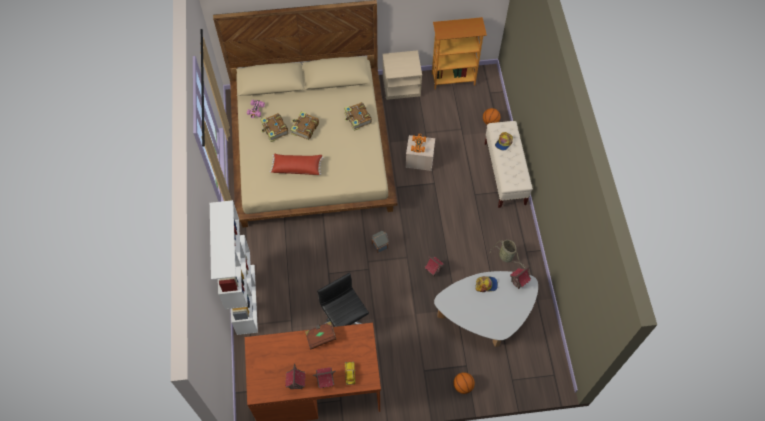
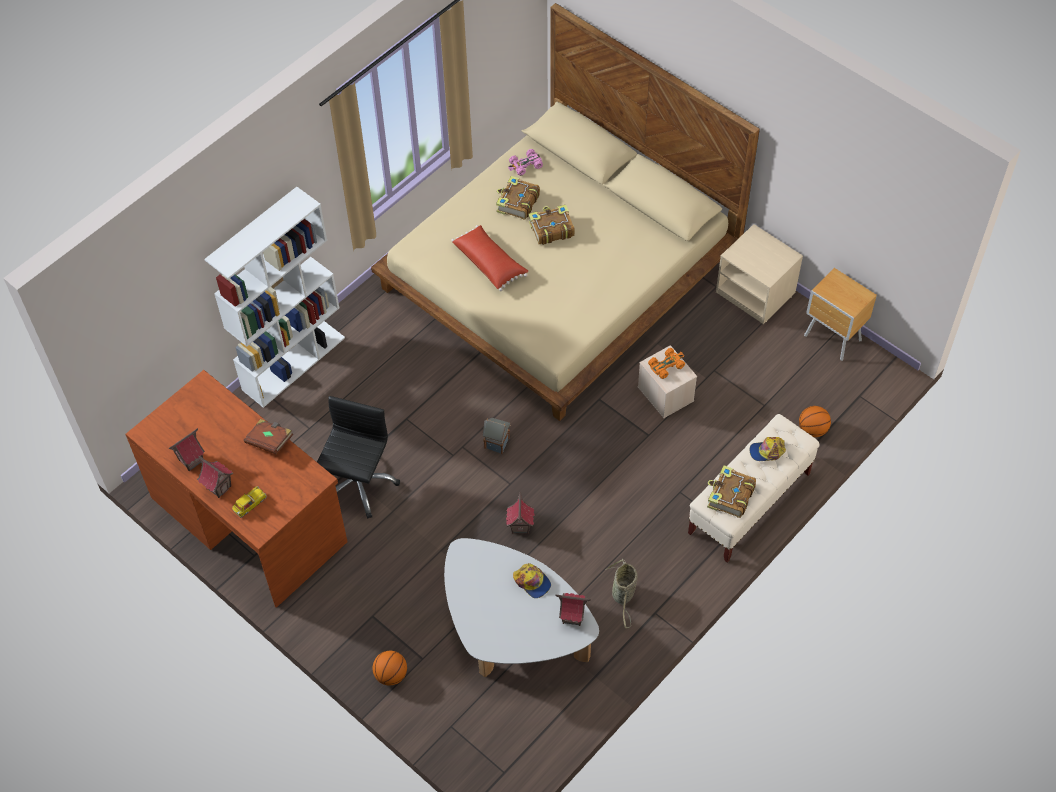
camera: 50 degrees right, 5 degrees down
book [344,102,372,131] -> book moved to [707,465,756,518]
bookcase [432,17,487,89] -> brown nightstand [804,268,877,361]

